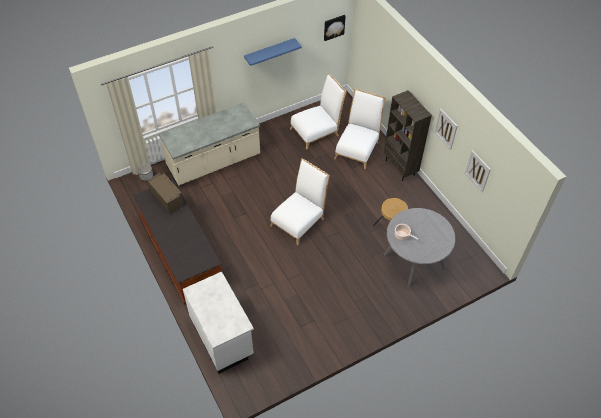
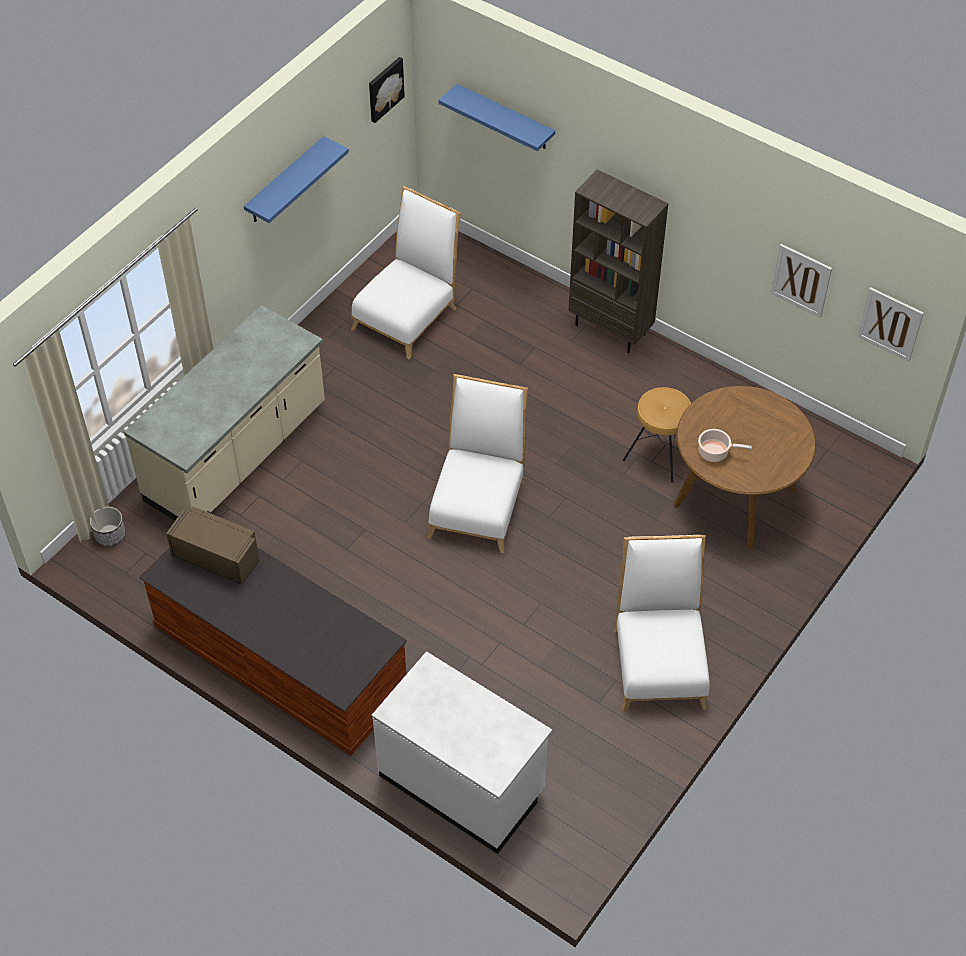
camera: 25 degrees left, 0 degrees up
white chair [334,88,386,169] -> white chair moved to [614,535,709,712]
grey dining table [384,208,456,287] -> brown dining table [673,386,816,549]
picture [434,108,457,150] -> picture moved to [857,287,924,362]
none -> blue shelf [438,84,555,151]

